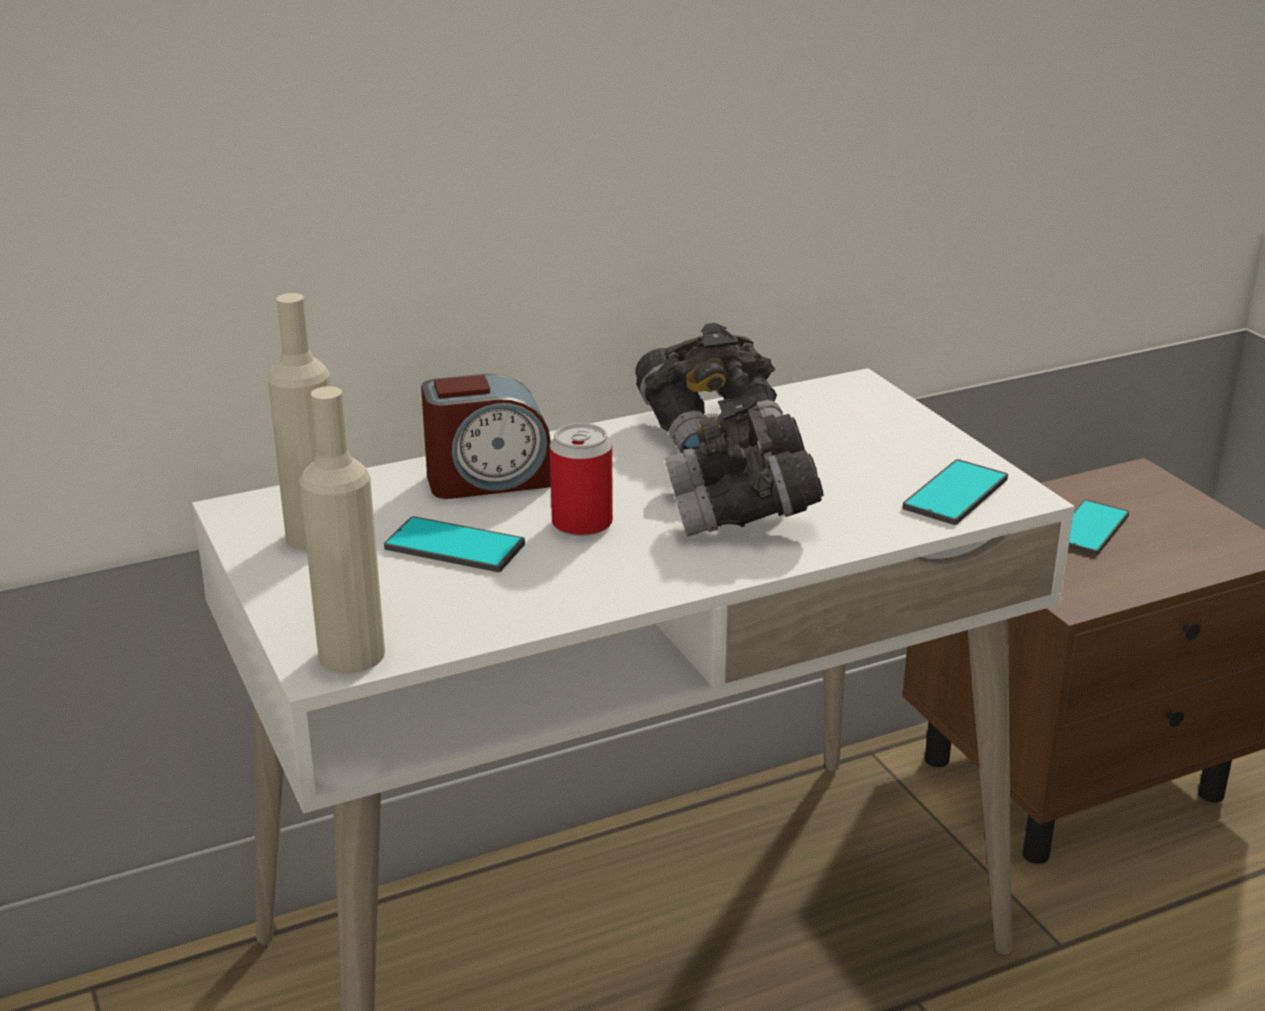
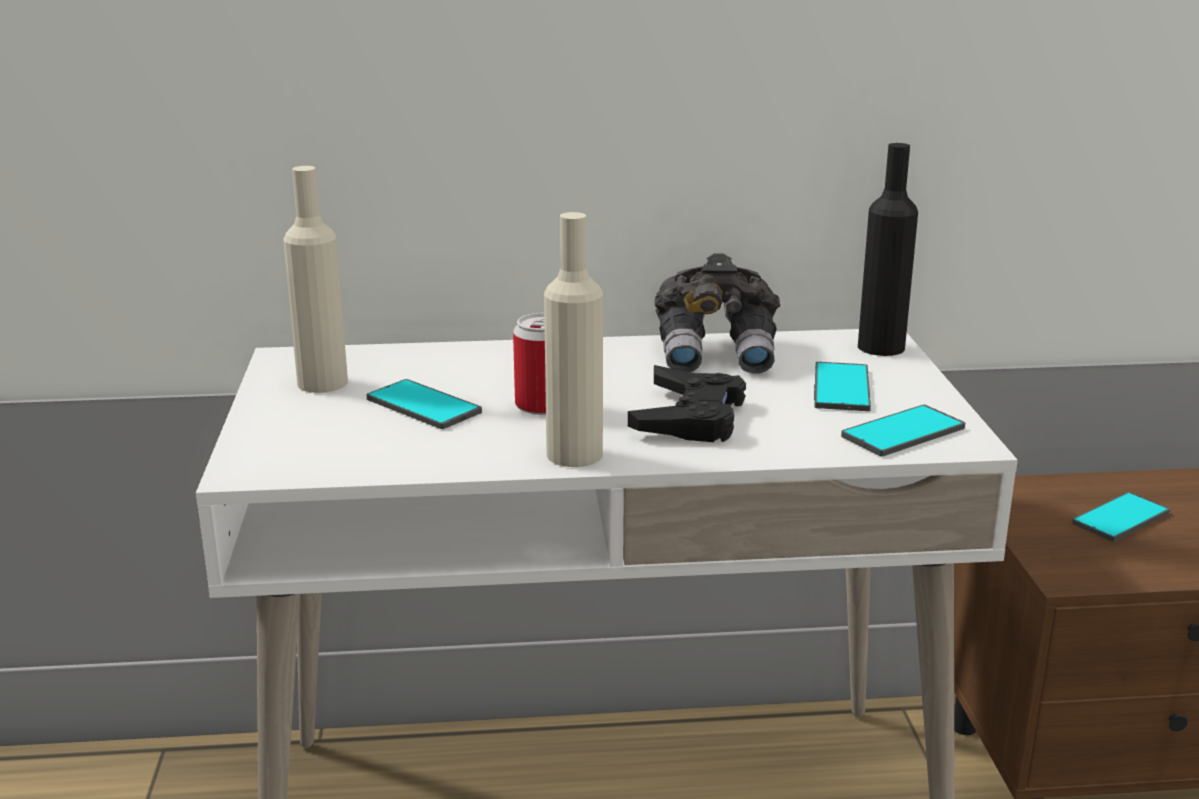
camera: 20 degrees right, 5 degrees down
beige bottle [299,386,385,673] -> beige bottle moved to [544,212,603,467]
alarm clock [421,374,551,499] -> none
grey binoculars [664,396,824,537] -> black game controller [628,365,746,442]
none -> phone [814,362,871,411]
none -> black bottle [858,143,918,356]

